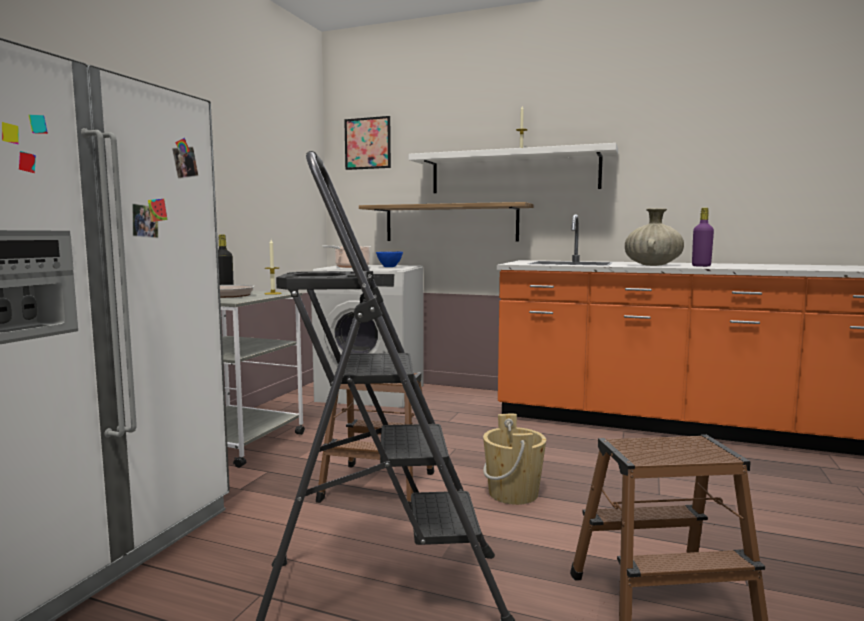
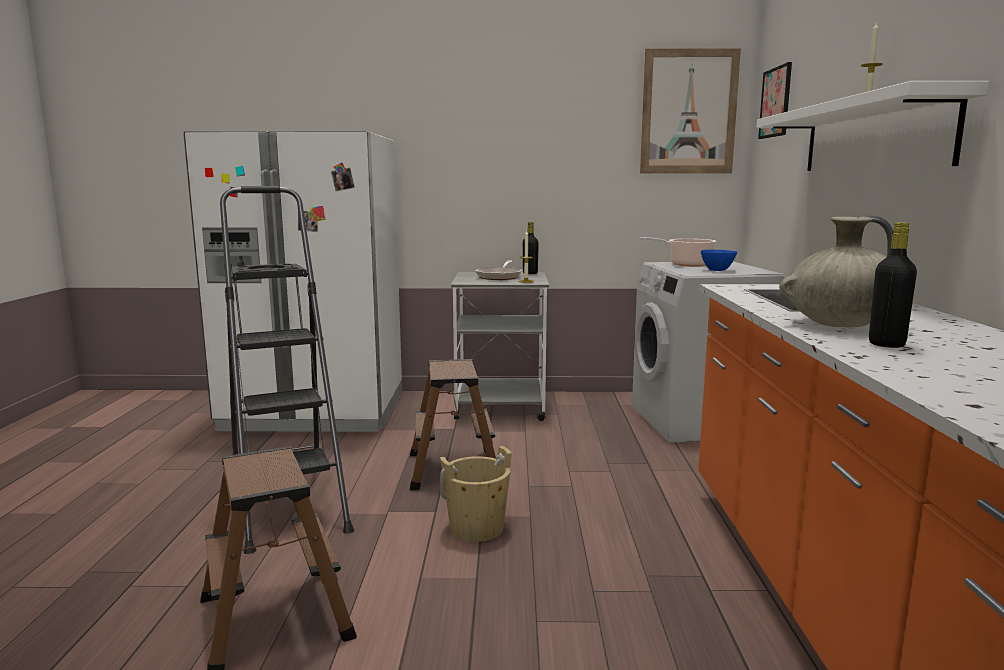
camera: 70 degrees right, 5 degrees up
shelf [359,202,533,242] -> none
purple bottle [692,208,714,267] -> black bottle [869,222,917,348]
none -> picture [640,48,741,174]

